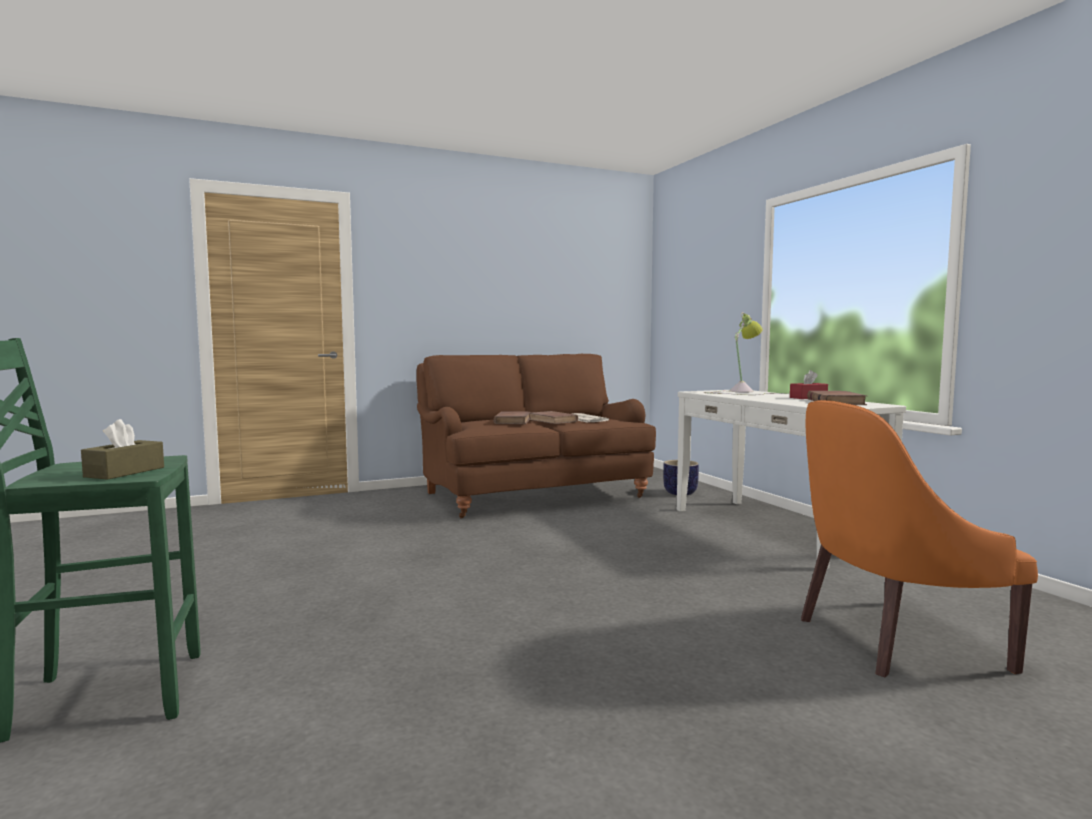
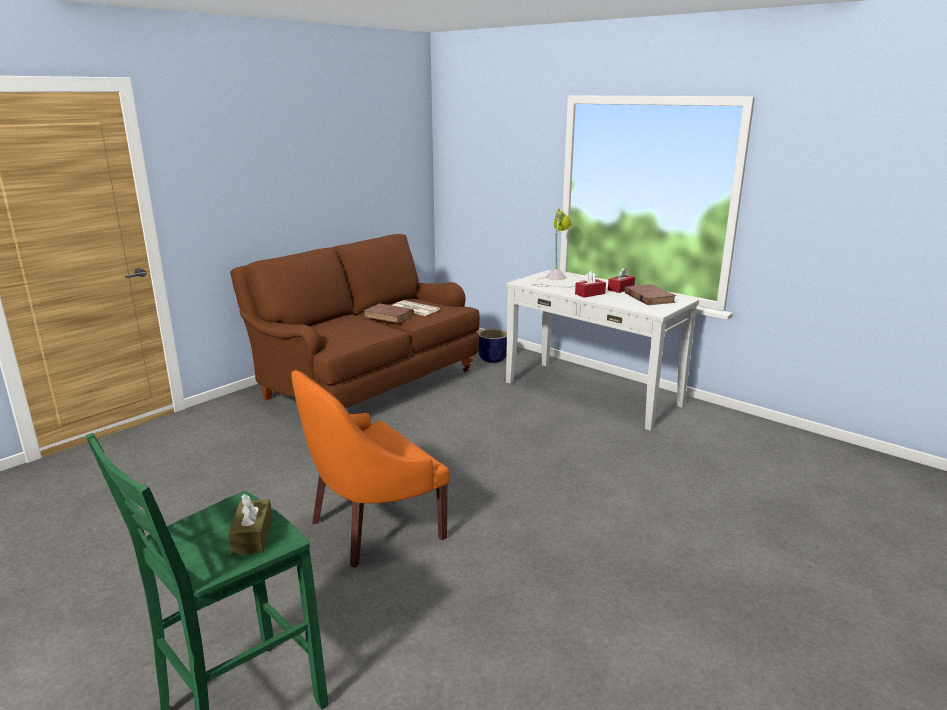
camera: 25 degrees left, 15 degrees up
brown book [493,411,531,424] -> none
orange armchair [801,400,1038,677] -> orange armchair moved to [291,370,450,568]
none -> red tissue box [575,271,606,297]

